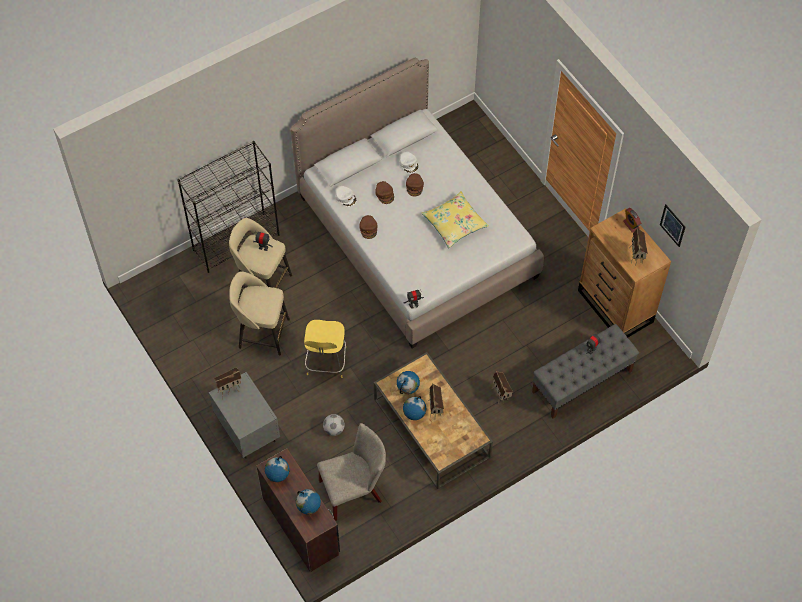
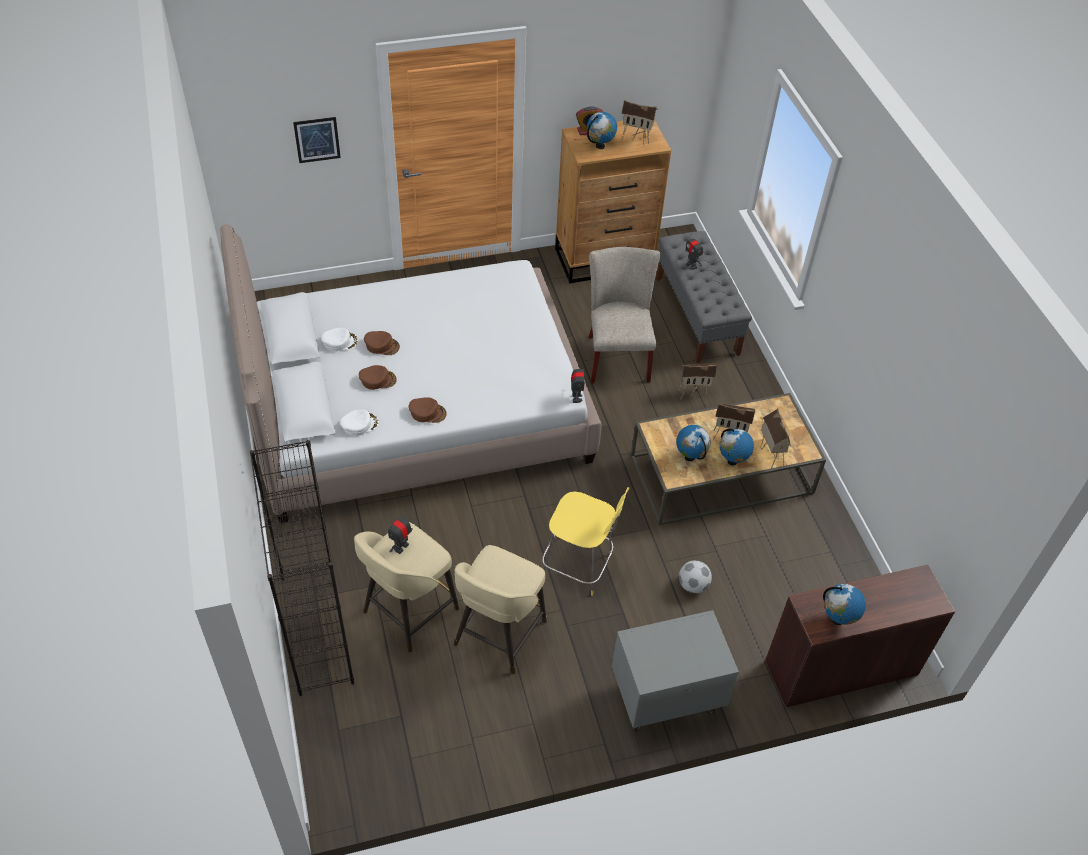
camera: 75 degrees left, 10 degrees down
toy house [214,367,241,399] -> toy house moved to [760,409,791,468]
globe [296,489,321,514] -> globe moved to [587,112,617,149]
beige chair [317,423,386,521] -> beige chair moved to [588,247,660,383]
yellow pillow [421,192,489,248] -> none
picture [660,204,685,247] -> picture moved to [293,117,341,163]

